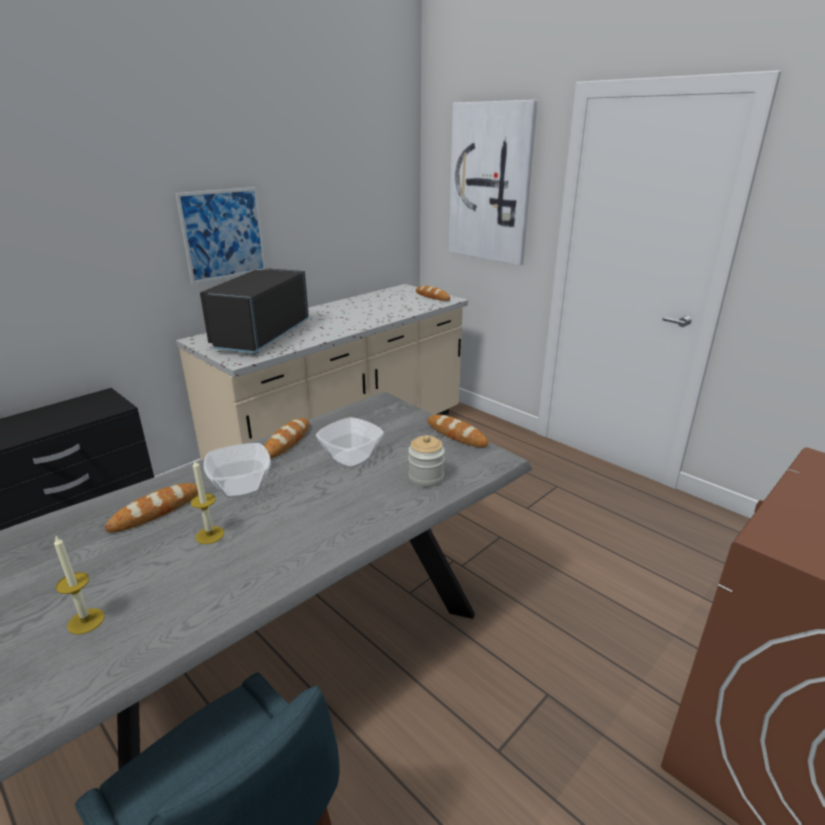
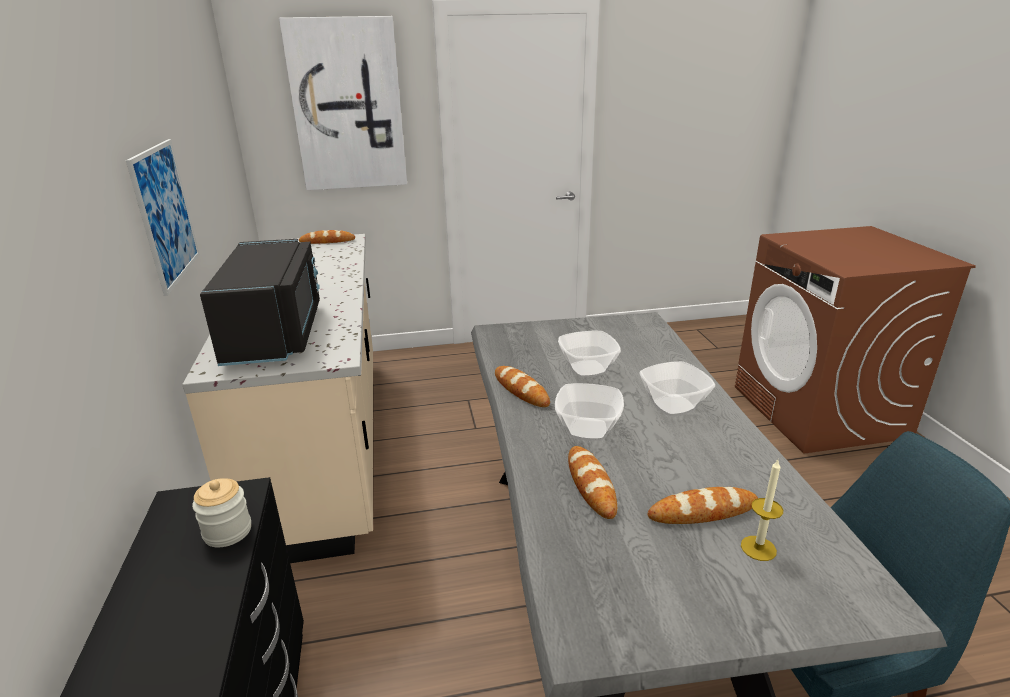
camera: 55 degrees left, 0 degrees up
candle [190,460,224,544] -> none
black microwave [200,268,309,353] -> black microwave turned 150 degrees counterclockwise [200,239,320,366]
jar [408,435,445,487] -> jar moved to [192,478,251,547]
bread [428,415,488,447] -> bread moved to [648,487,758,524]
none -> bowl [639,361,715,416]

